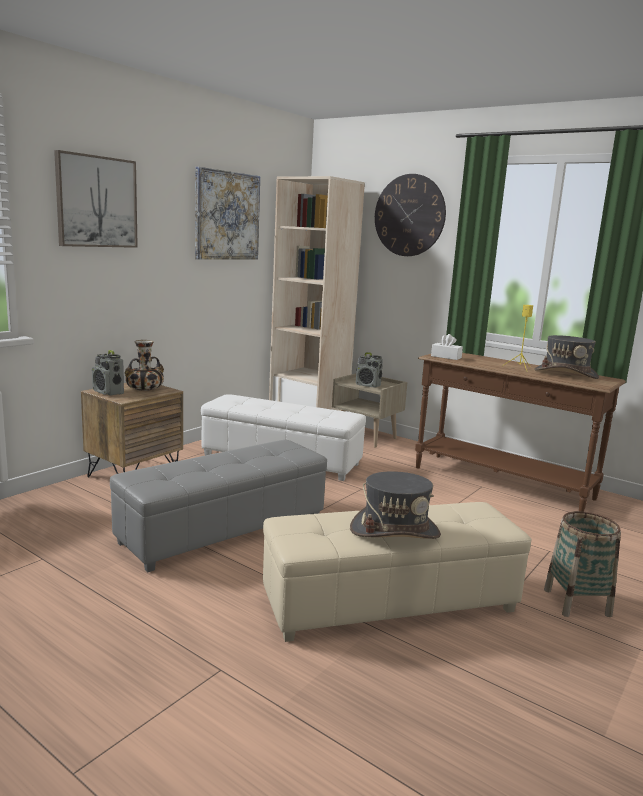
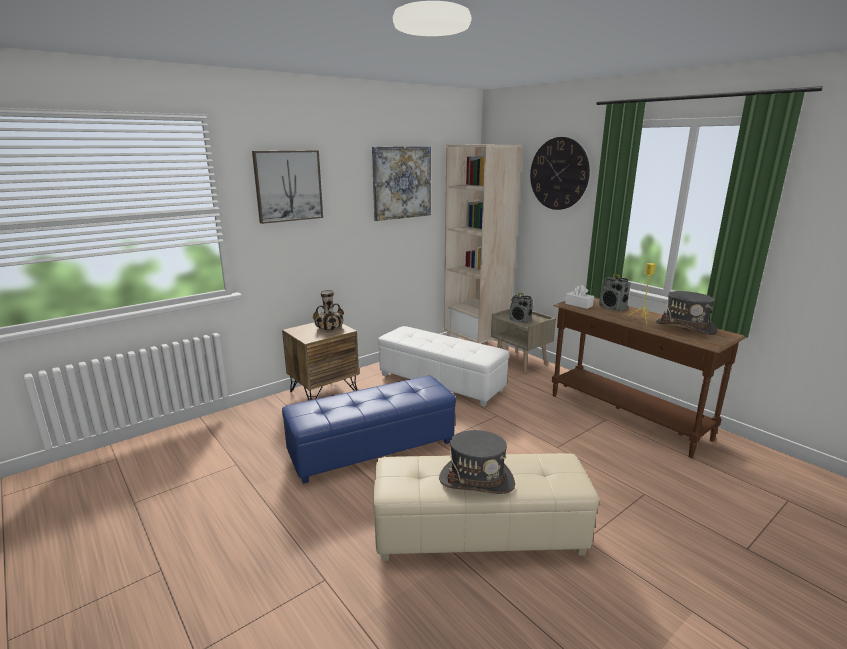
camera: 15 degrees right, 5 degrees up
radio [92,350,124,396] -> radio moved to [599,274,630,311]
grey ottoman [110,440,327,572] -> blue ottoman [282,376,456,484]
basket [544,511,621,617] -> none

